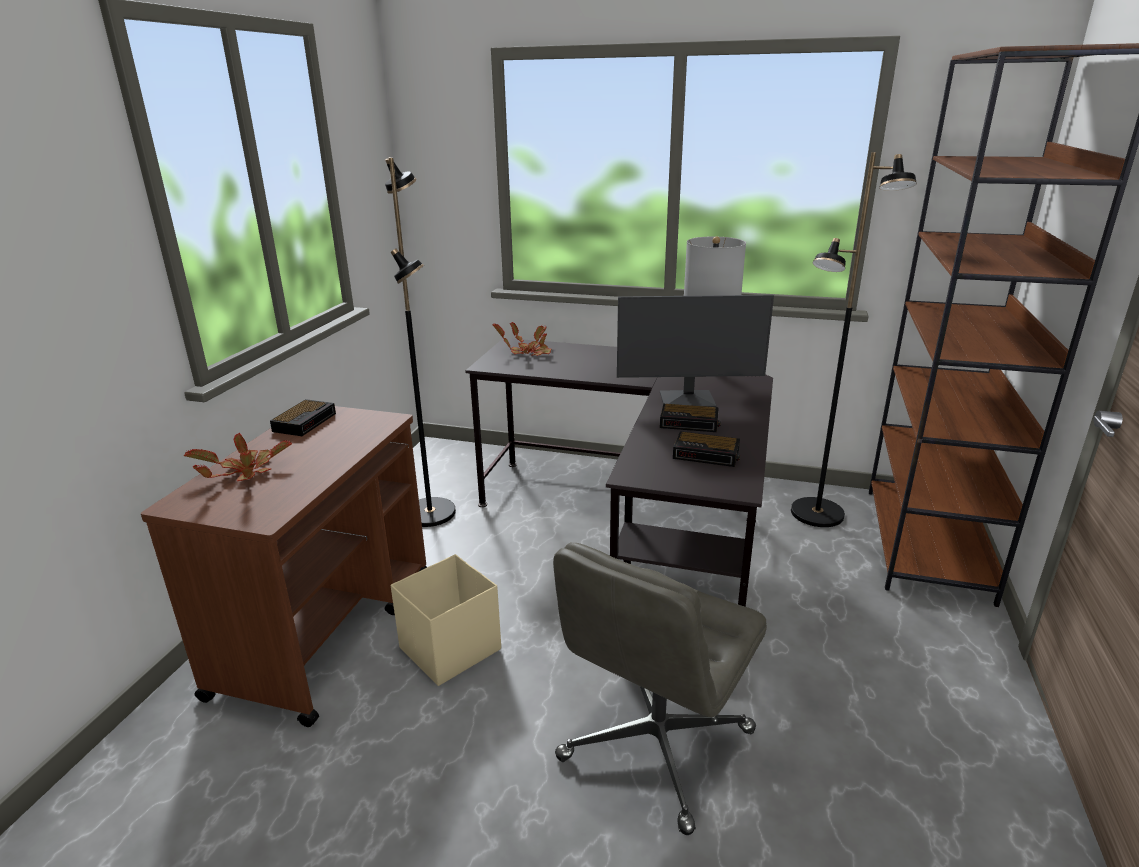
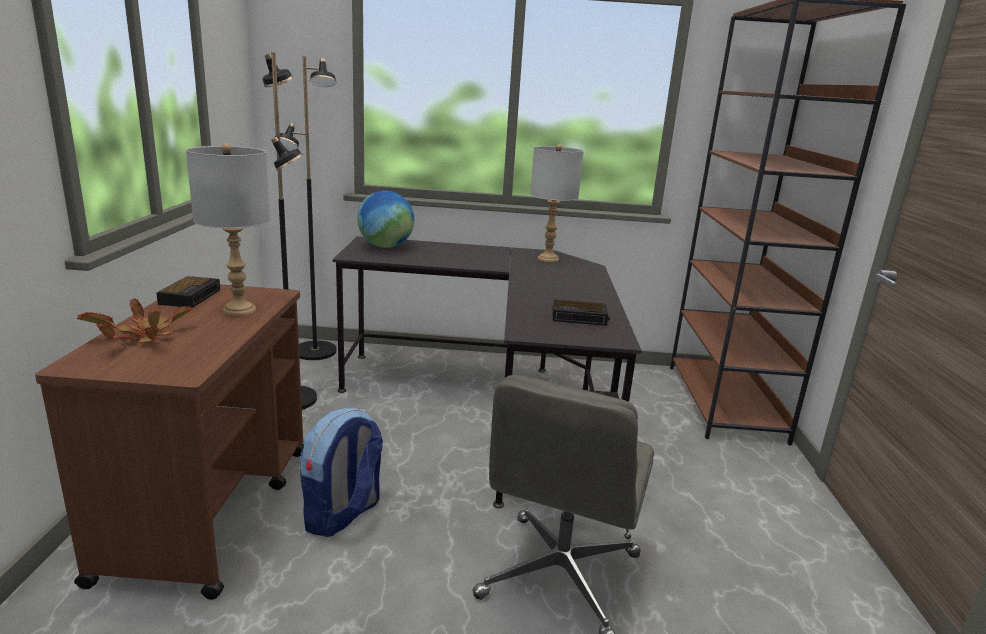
camera: 15 degrees left, 5 degrees down
beige storage box [391,554,501,686] -> backpack [300,408,383,537]
potted plant [493,322,551,356] -> globe [357,191,414,248]
monitor [617,295,774,407] -> none
alarm clock [660,404,721,432] -> none
black floor lamp [791,152,917,527] -> black floor lamp moved to [274,56,337,360]
none -> grey table lamp [186,143,270,316]

